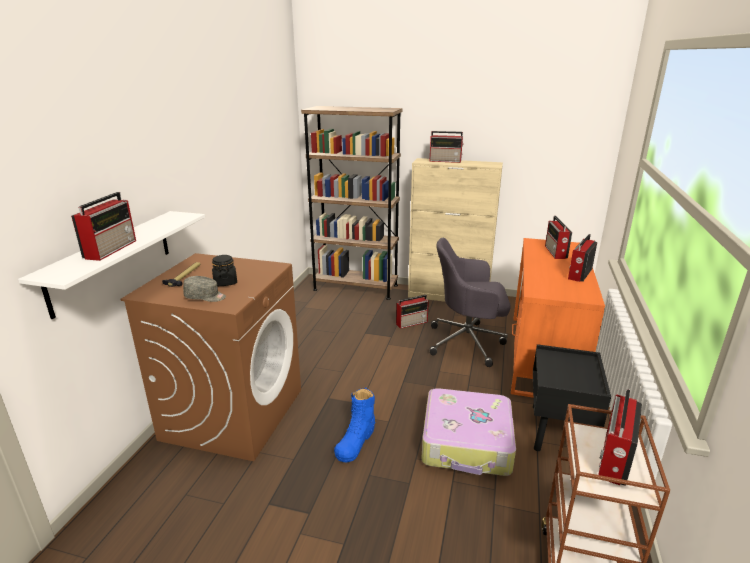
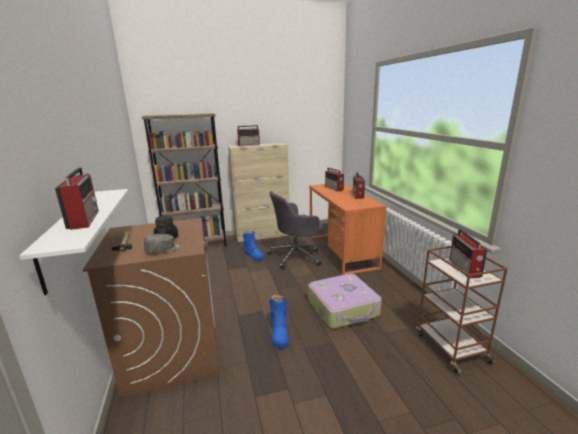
camera: 30 degrees left, 5 degrees down
radio [396,295,429,329] -> blue boot [243,231,264,261]
black nightstand [533,344,611,451] -> none

